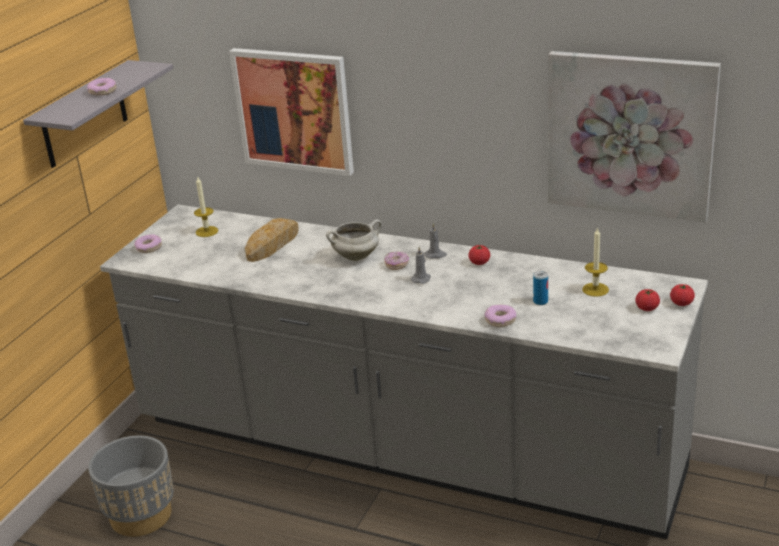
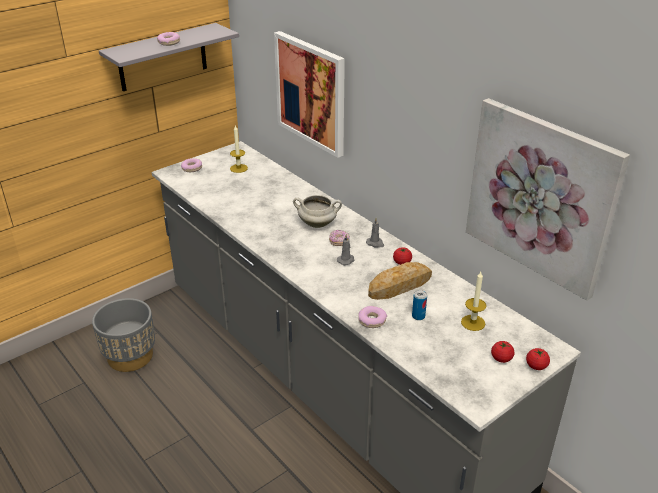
camera: 25 degrees right, 5 degrees up
bread [245,218,299,262] -> bread moved to [368,262,432,300]

